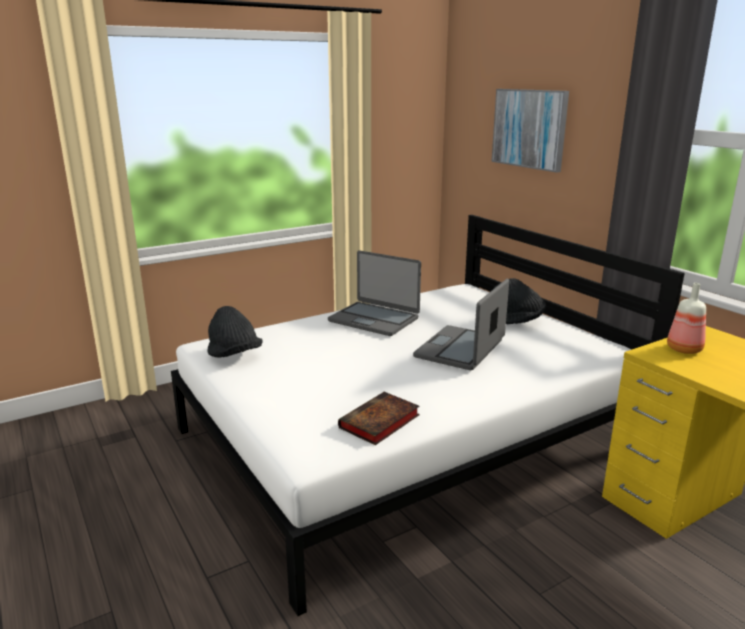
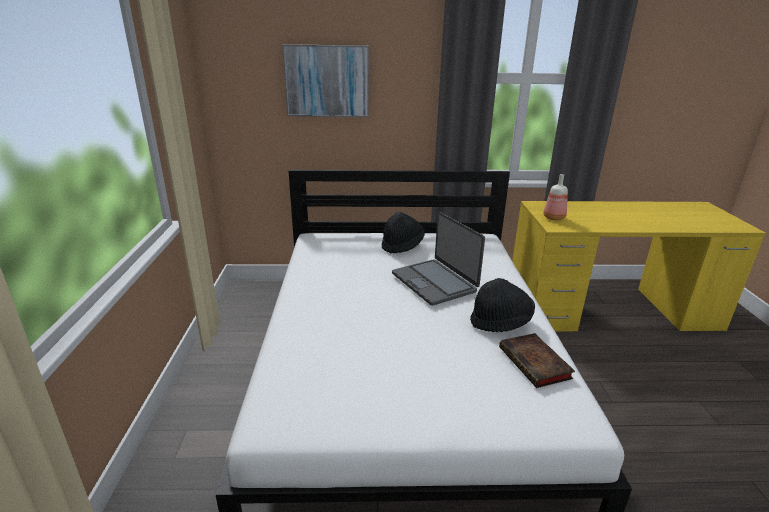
camera: 60 degrees left, 5 degrees up
black hat [207,306,263,358] -> black hat moved to [470,278,535,332]
laptop [328,250,421,336] -> none

